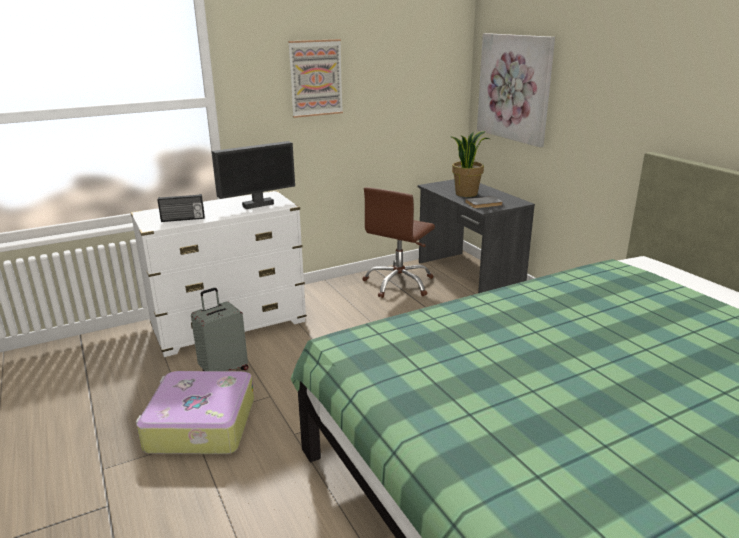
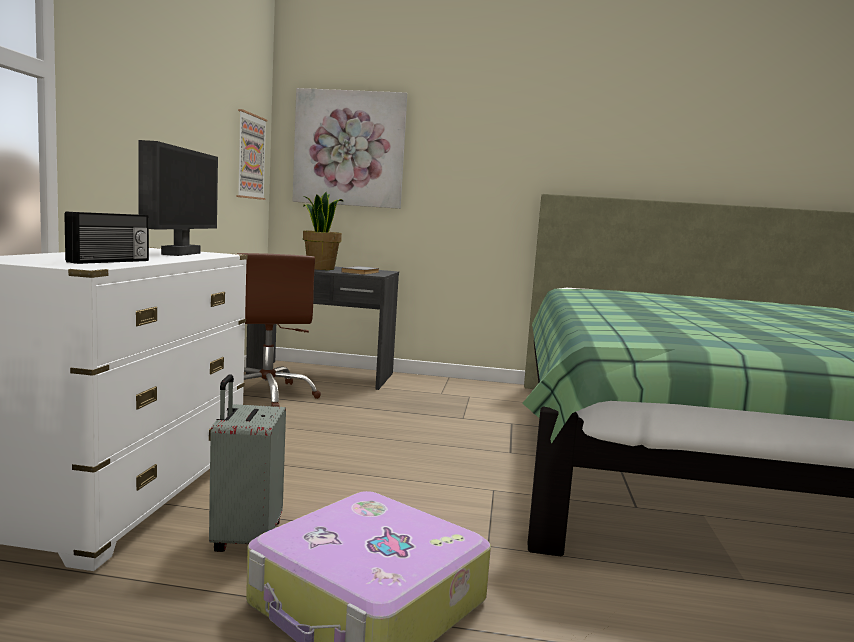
camera: 55 degrees left, 15 degrees down
picture [288,39,343,118] -> picture moved to [236,109,268,200]

